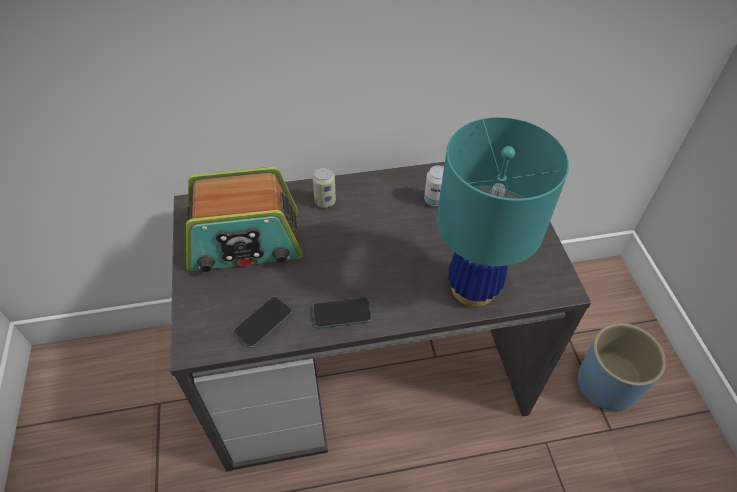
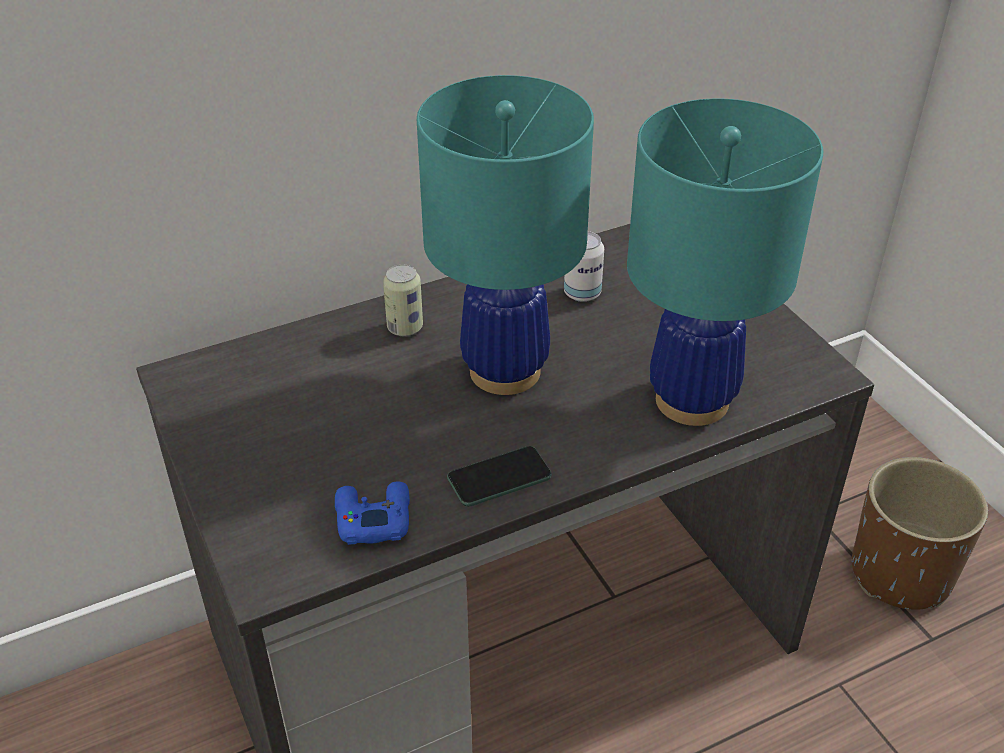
camera: 15 degrees left, 10 degrees down
radio [186,167,303,272] -> none
phone [233,296,293,348] -> blue game controller [335,481,410,545]
blue planter [578,323,666,411] -> brown planter [852,457,988,610]
none -> turquoise table lamp [417,75,594,395]

